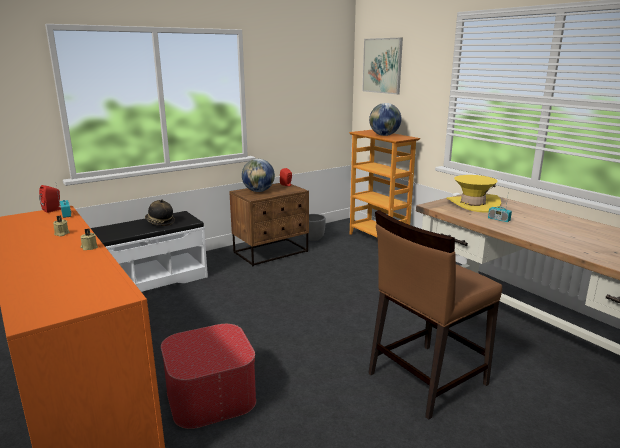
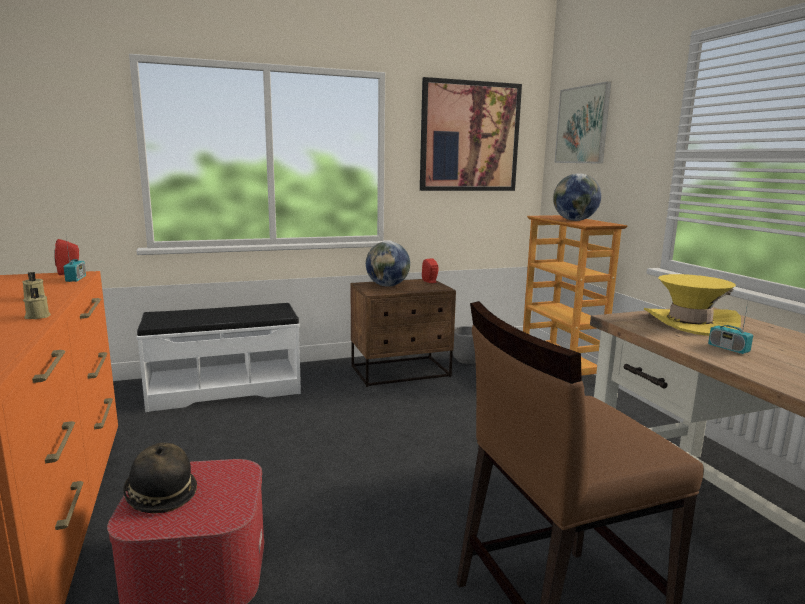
camera: 15 degrees right, 5 degrees down
hat [145,199,175,226] -> hat moved to [123,443,197,514]
none -> picture [420,77,522,191]

